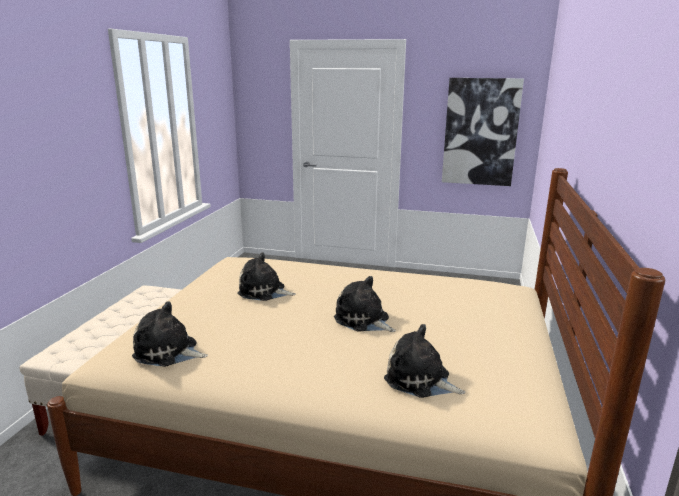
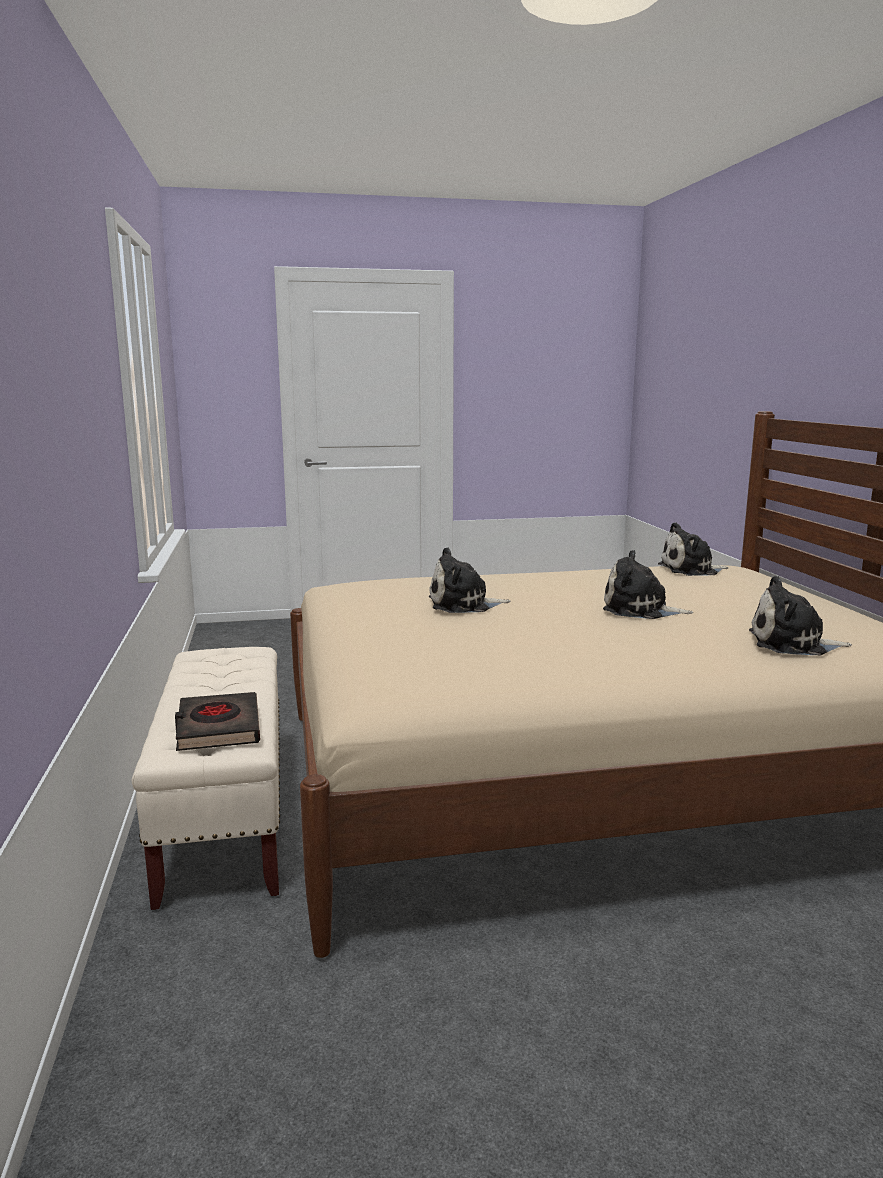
camera: 25 degrees left, 5 degrees down
plush toy [132,301,208,367] -> plush toy moved to [658,522,728,576]
picture [442,78,524,186] -> none
none -> black book [175,692,260,751]

